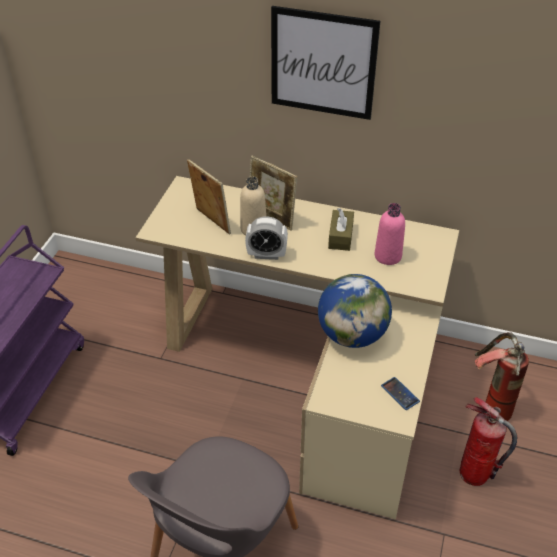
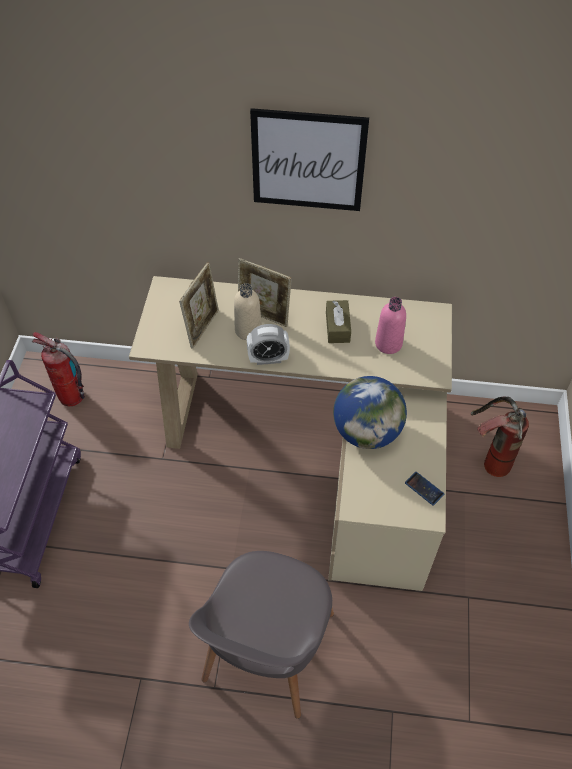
camera: 10 degrees left, 10 degrees up
picture frame [187,159,231,234] -> picture frame turned 75 degrees clockwise [179,262,219,349]
fire extinguisher [460,397,517,486] -> fire extinguisher moved to [32,332,85,407]

